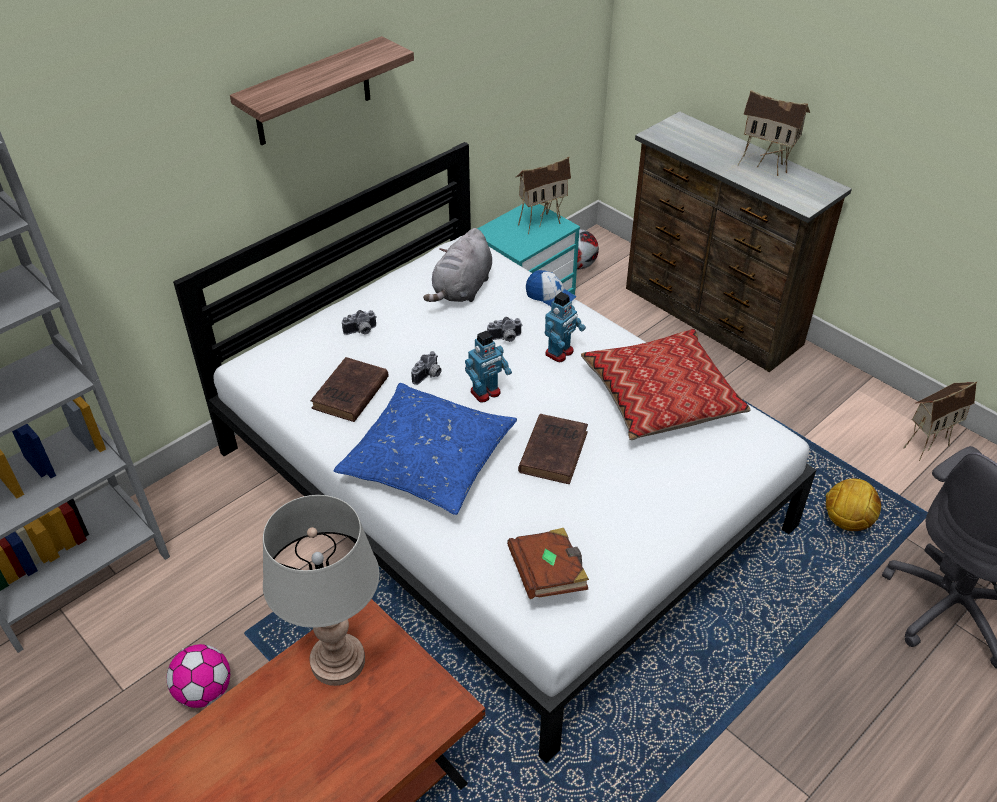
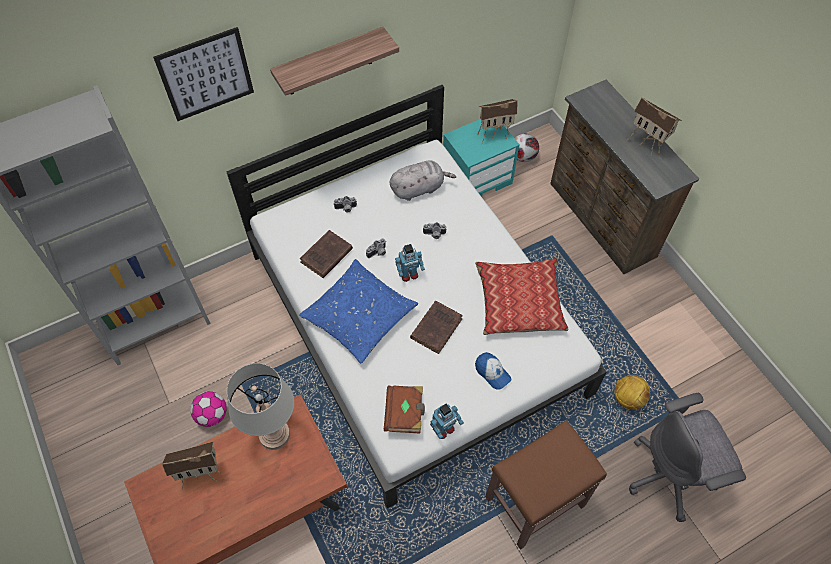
camera: 15 degrees right, 15 degrees up
grey plush toy [423,228,492,302] -> grey plush toy turned 150 degrees counterclockwise [390,160,456,201]
cap [526,270,577,306] -> cap moved to [475,352,512,390]
toy robot [545,292,586,362] -> toy robot moved to [430,404,464,439]
toy house [903,381,977,461] -> toy house moved to [162,442,221,490]
none -> picture [153,27,254,121]
none -> brown stool [485,420,607,550]

